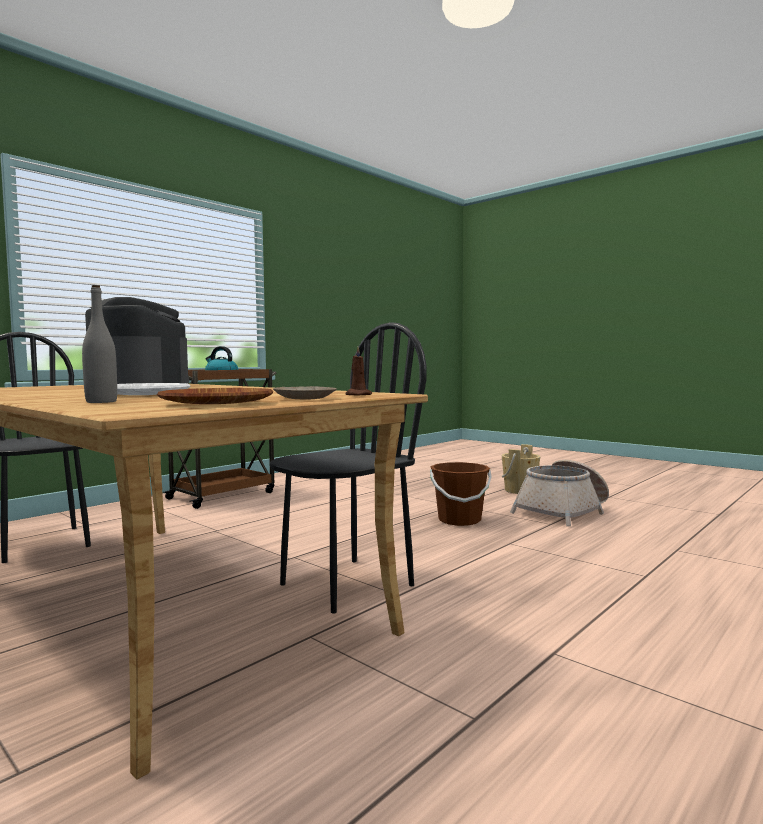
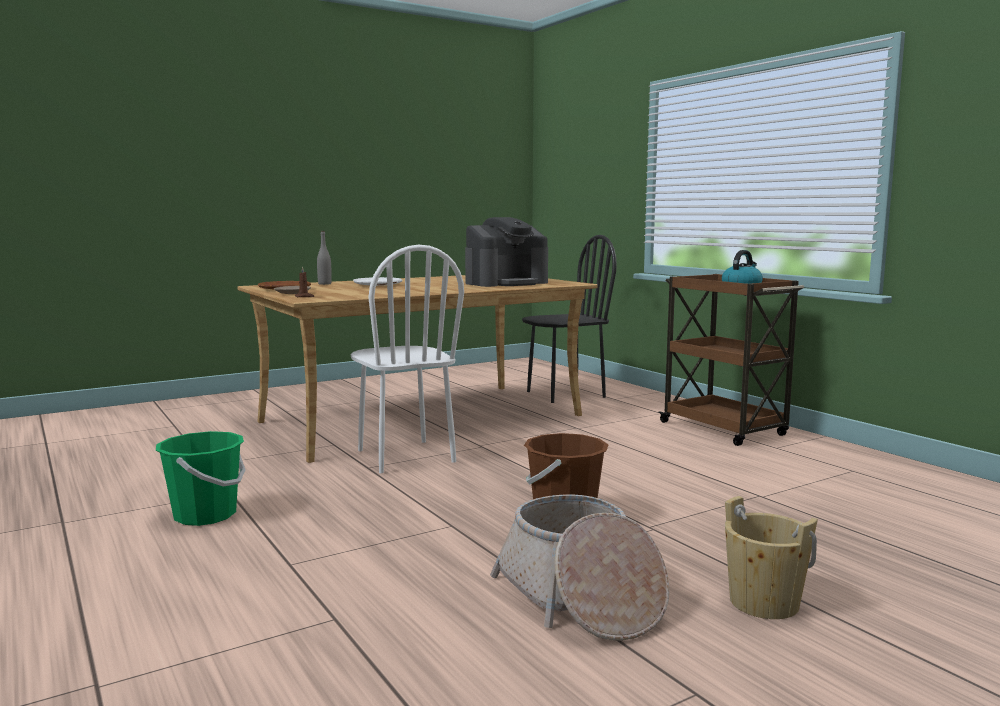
camera: 105 degrees right, 5 degrees up
black chair [270,322,427,614] -> white chair [351,245,464,473]
none -> green bucket [156,431,246,526]

